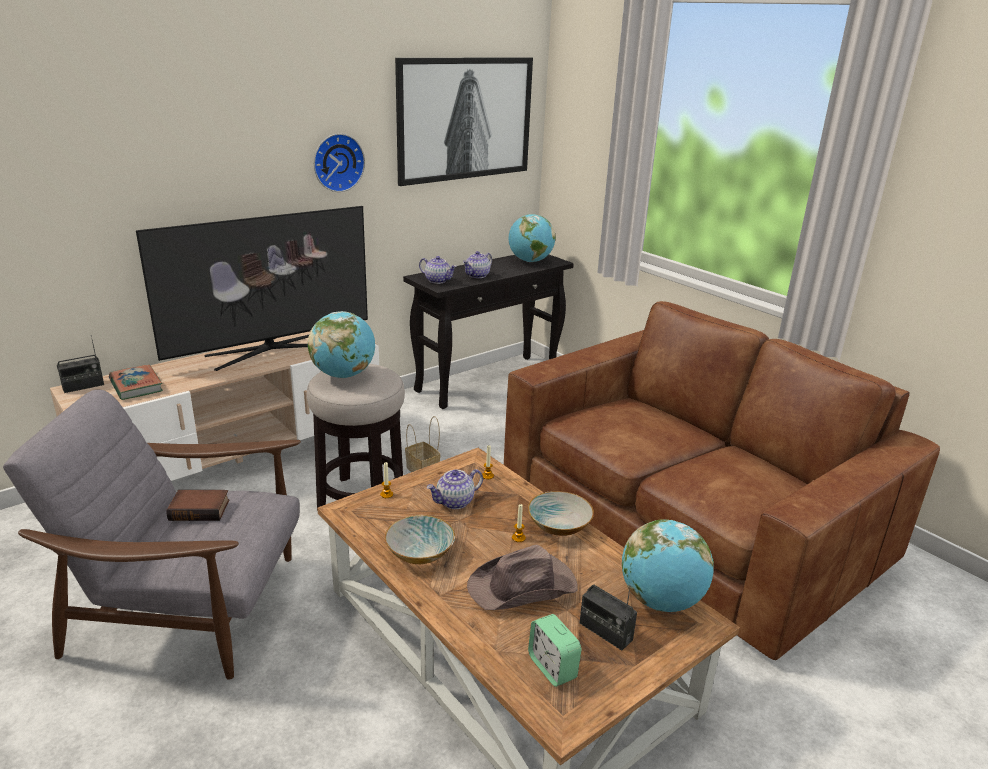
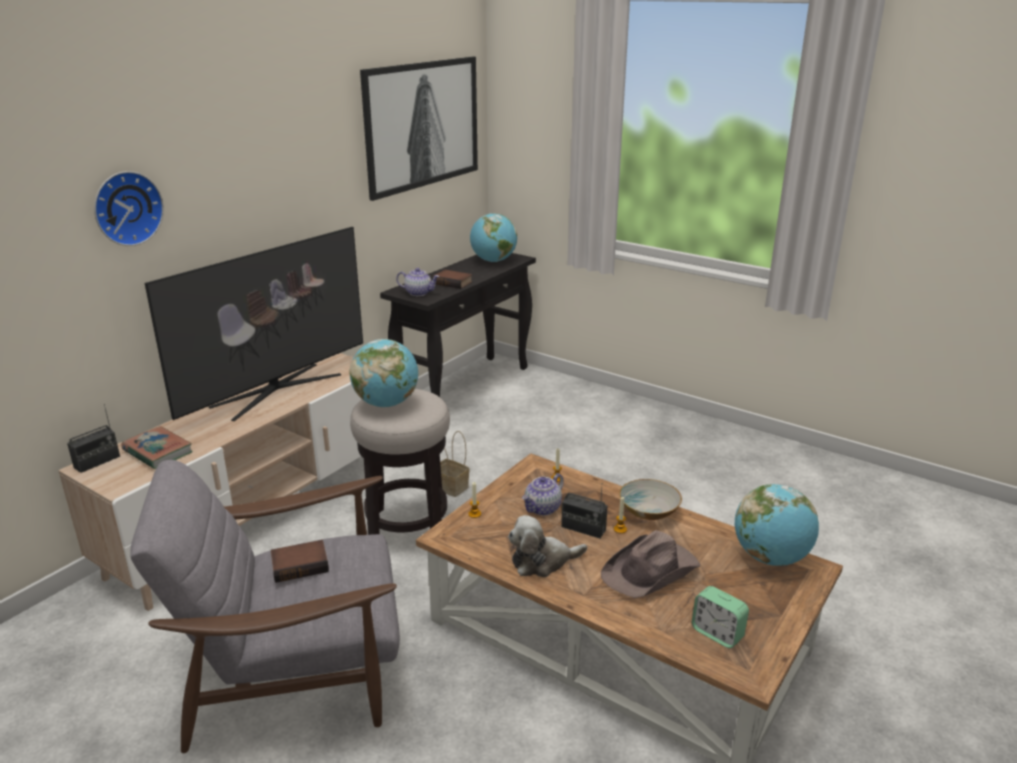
camera: 15 degrees left, 0 degrees up
wall clock [314,133,365,192] -> wall clock moved to [94,171,164,246]
bowl [385,515,455,564] -> plush toy [508,515,587,577]
teapot [463,251,492,278] -> book [432,269,473,289]
brown sofa [504,301,940,660] -> none
radio [580,585,637,651] -> radio moved to [561,487,608,538]

